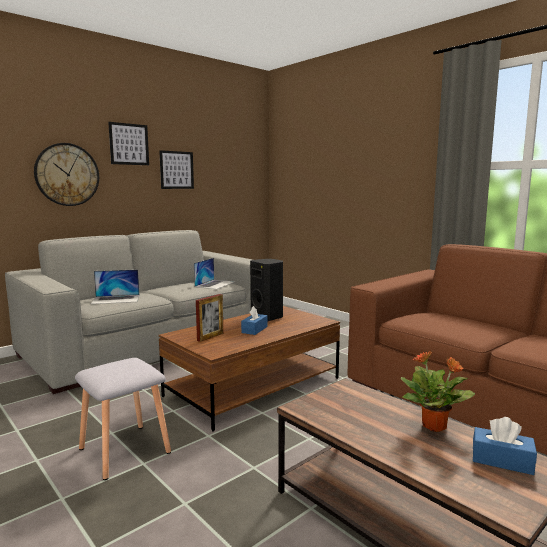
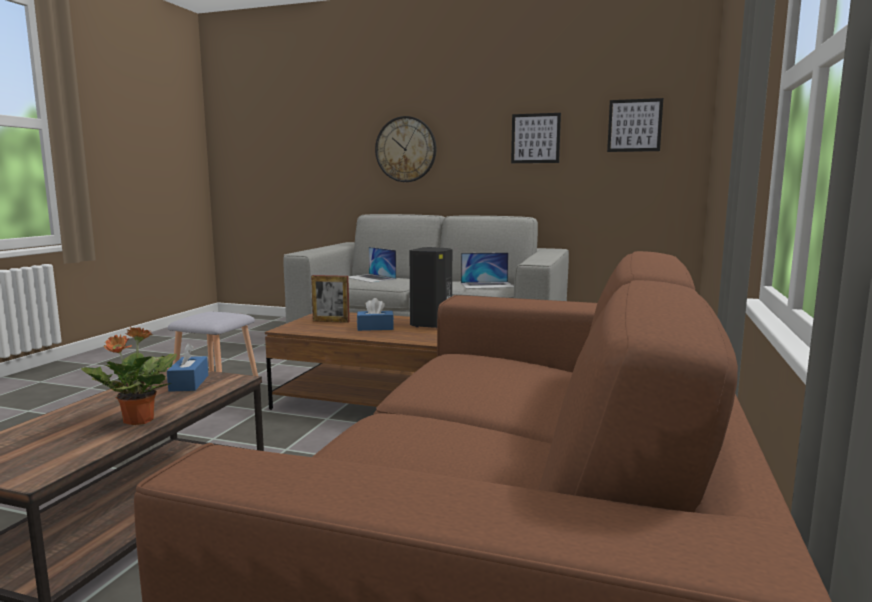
camera: 60 degrees right, 0 degrees up
picture [108,122,149,165] -> picture moved to [607,98,663,152]
blue tissue box [473,417,537,475] -> blue tissue box moved to [167,343,208,392]

